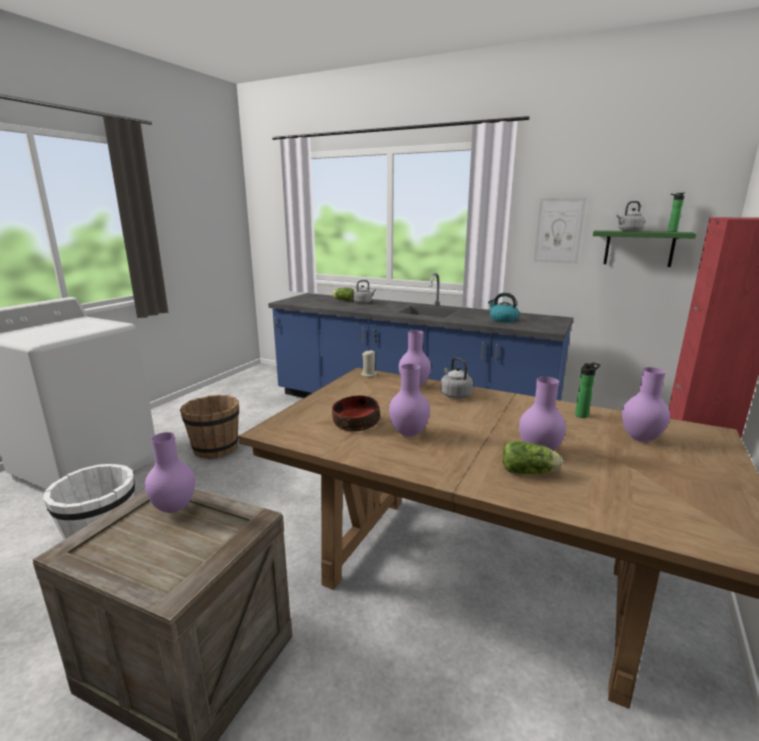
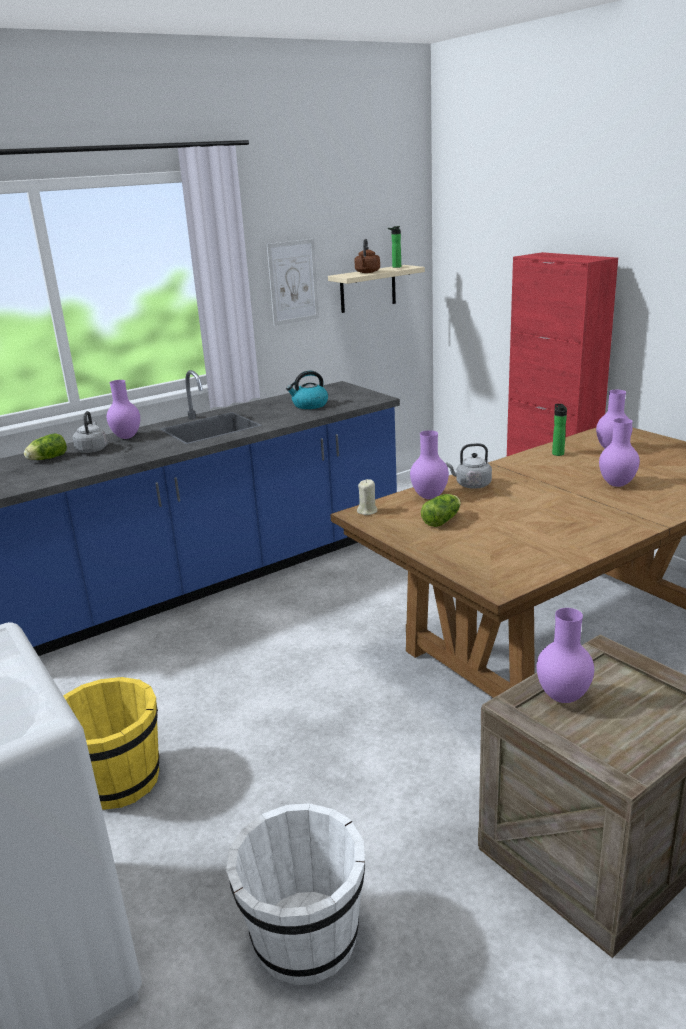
camera: 60 degrees left, 5 degrees up
brown bucket [180,395,239,459] -> yellow bucket [63,677,160,810]
bowl [332,395,380,432] -> none
purple vase [389,364,430,437] -> purple vase moved to [107,380,140,439]
lettuce [502,441,563,474] -> lettuce moved to [421,494,461,527]
green shelf [593,230,696,267] -> beige shelf [328,265,425,313]
grey kettle [616,201,645,232] -> brown kettle [355,239,380,273]

